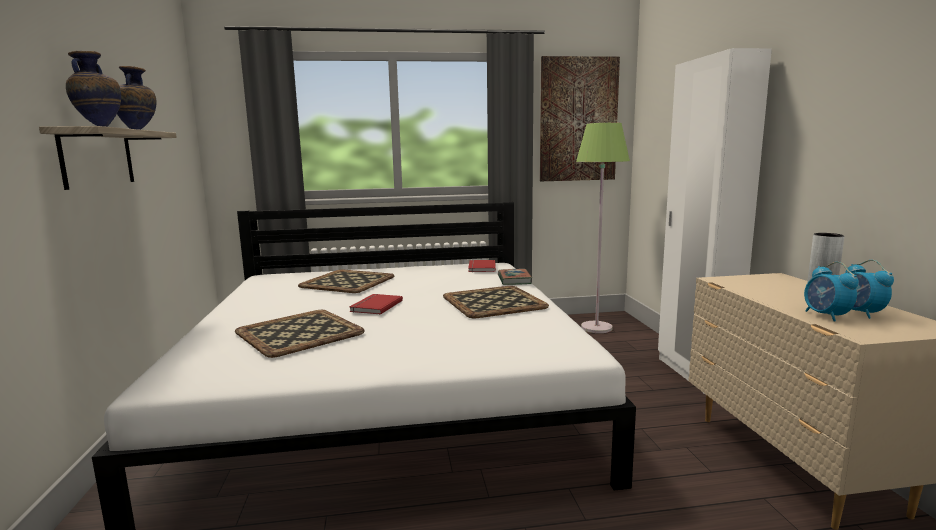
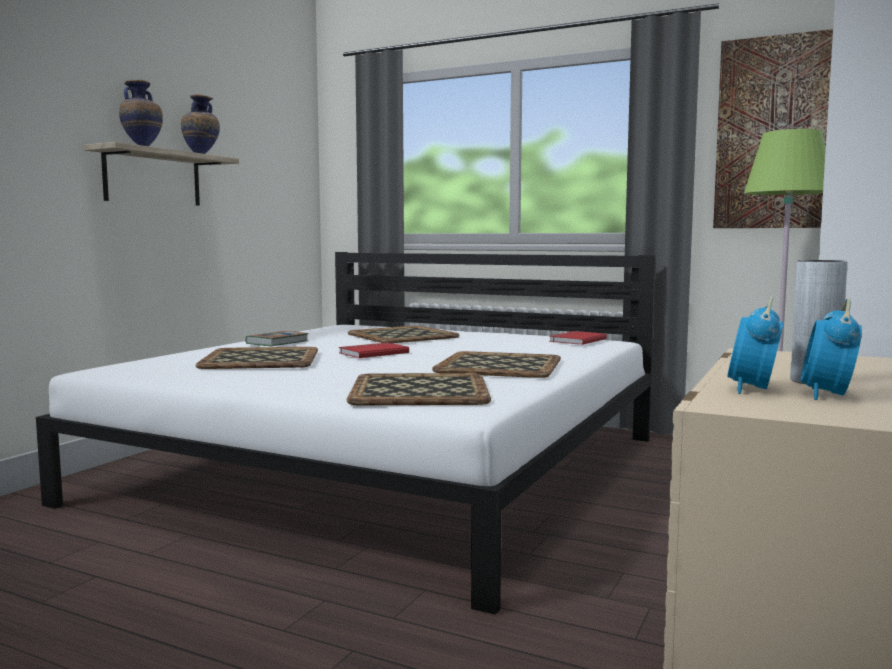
camera: 35 degrees right, 5 degrees down
book [498,269,532,285] -> book moved to [245,331,309,346]
none -> tray [347,373,491,405]

